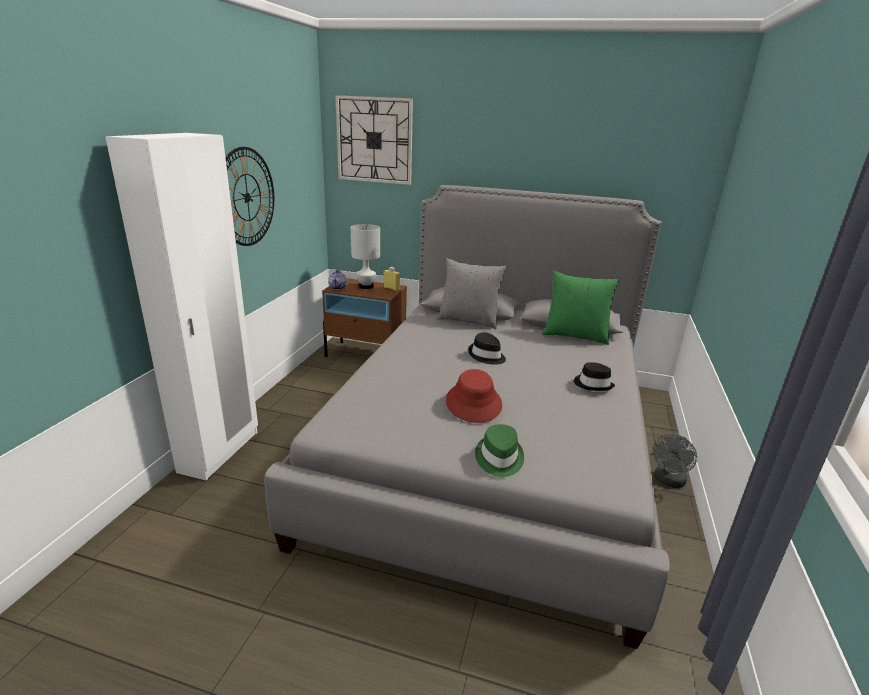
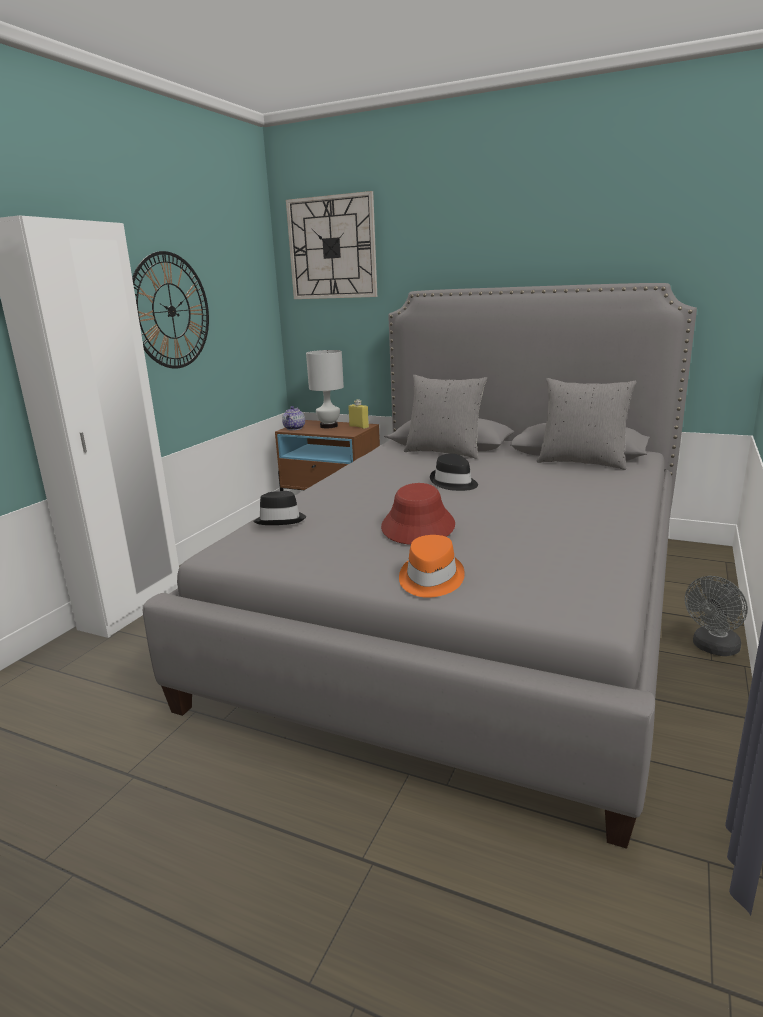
camera: 10 degrees right, 5 degrees down
green hat [475,424,524,477] -> orange hat [399,535,465,598]
green pillow [542,271,620,345] -> grey pillow [537,378,636,470]
black hat [574,362,615,391] -> black hat moved to [253,491,306,525]

